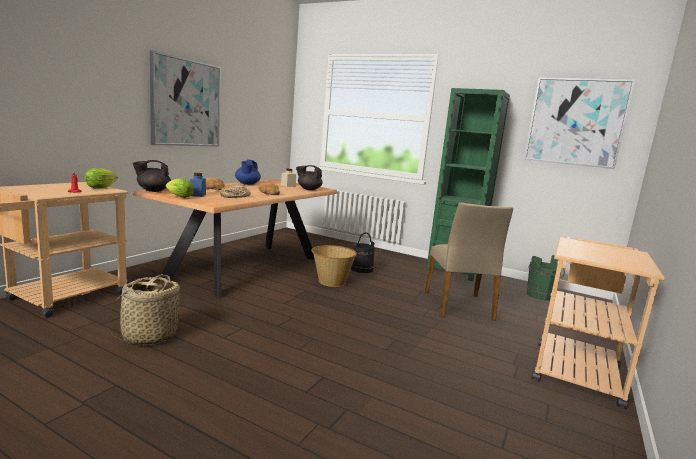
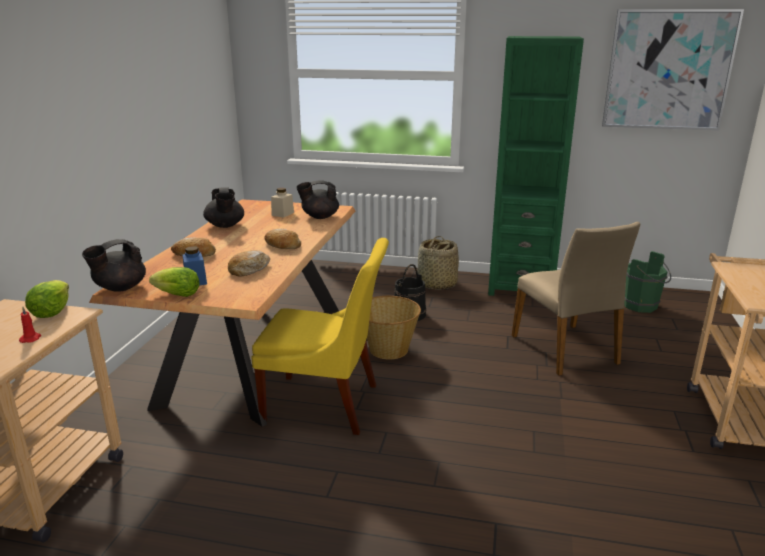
camera: 15 degrees left, 10 degrees up
basket [107,275,182,345] -> basket moved to [417,236,459,290]
picture [150,51,221,147] -> none
blue teapot [235,160,261,185] -> black teapot [203,187,244,228]
none -> yellow chair [251,238,389,435]

